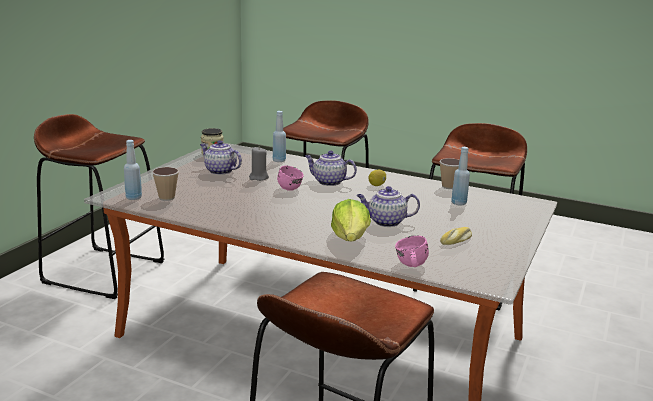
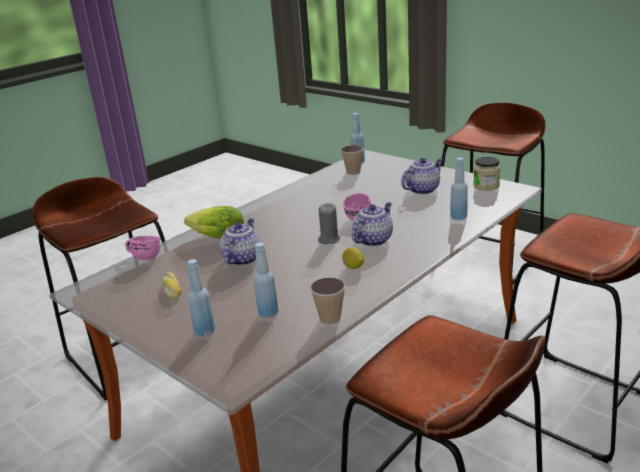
camera: 110 degrees right, 5 degrees up
grey candle [249,147,269,181] -> grey candle moved to [318,203,340,244]
none -> blue bottle [187,259,215,337]

